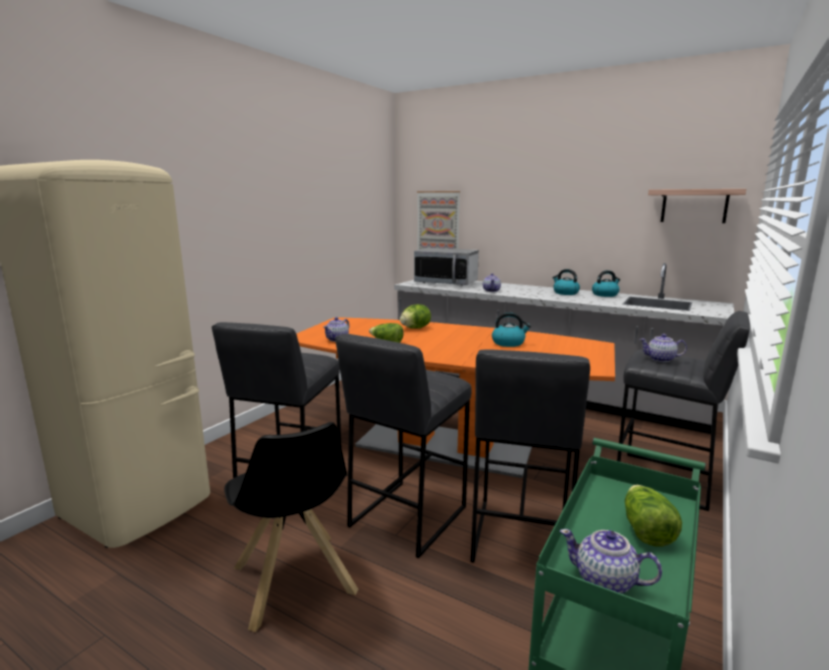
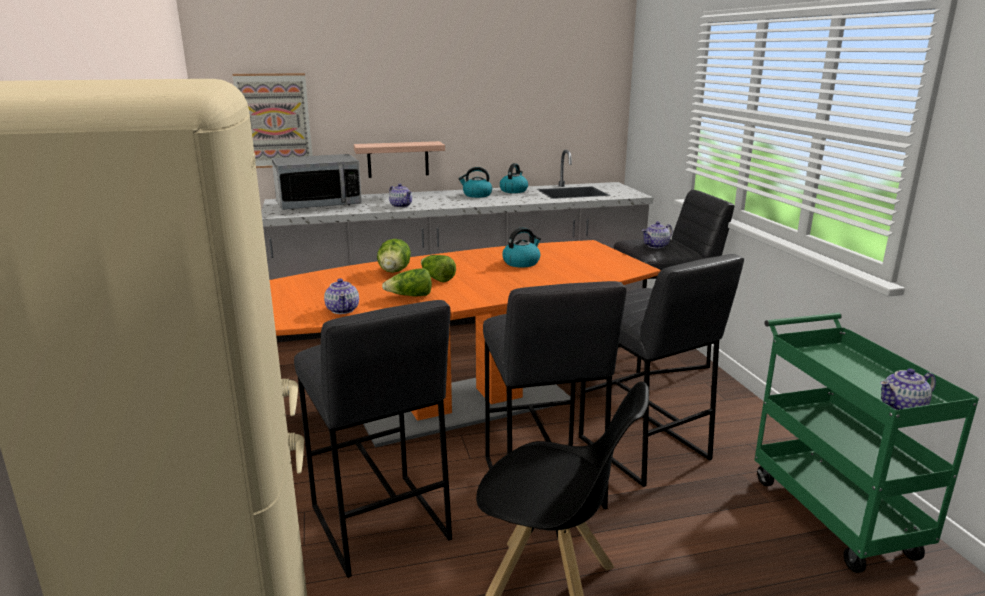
camera: 45 degrees left, 5 degrees up
lettuce [625,485,682,547] -> lettuce moved to [421,255,456,282]
shelf [648,189,746,223] -> shelf moved to [354,141,445,178]

